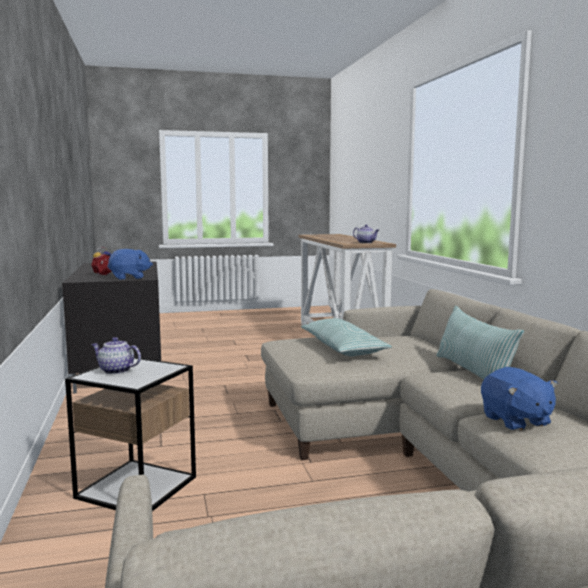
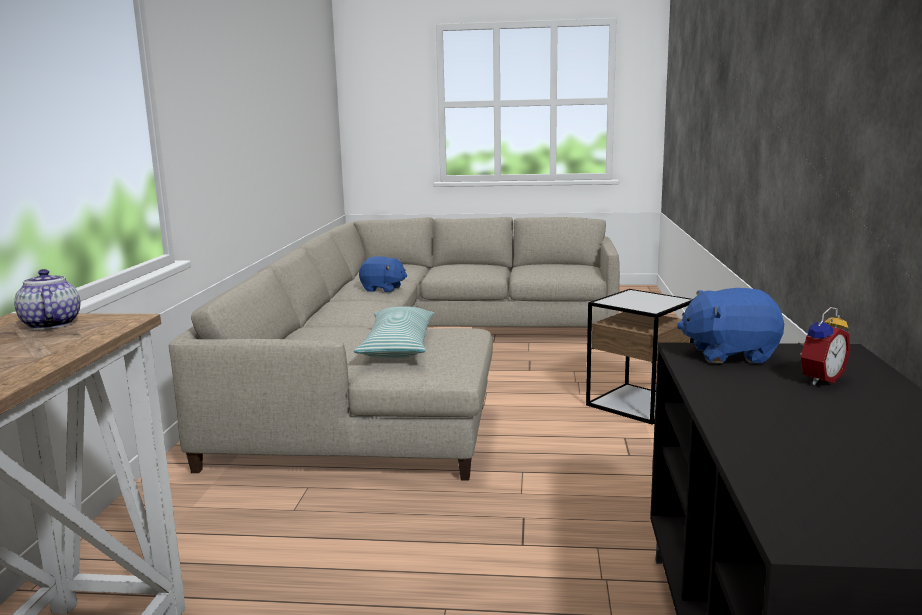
camera: 160 degrees left, 5 degrees up
teapot [91,337,141,374] -> none
pillow [437,306,524,380] -> none
blue plush toy [481,367,558,431] -> blue plush toy turned 105 degrees clockwise [359,256,407,292]

